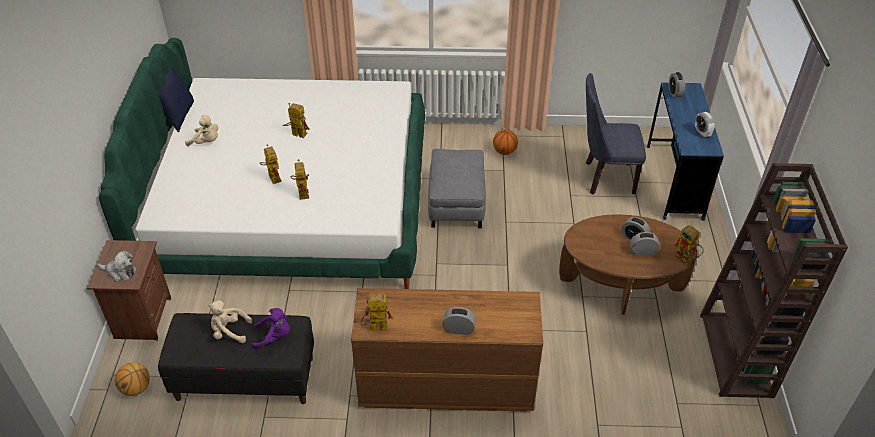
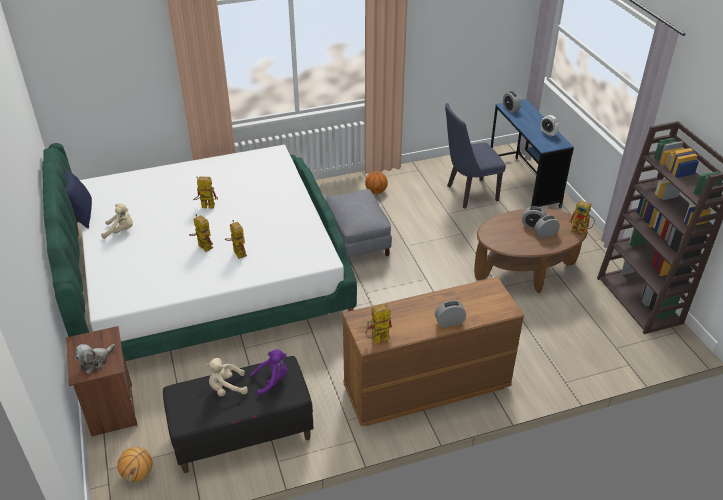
camera: 20 degrees left, 5 degrees down
plush toy [97,251,137,282] -> plush toy turned 135 degrees clockwise [76,344,115,374]

